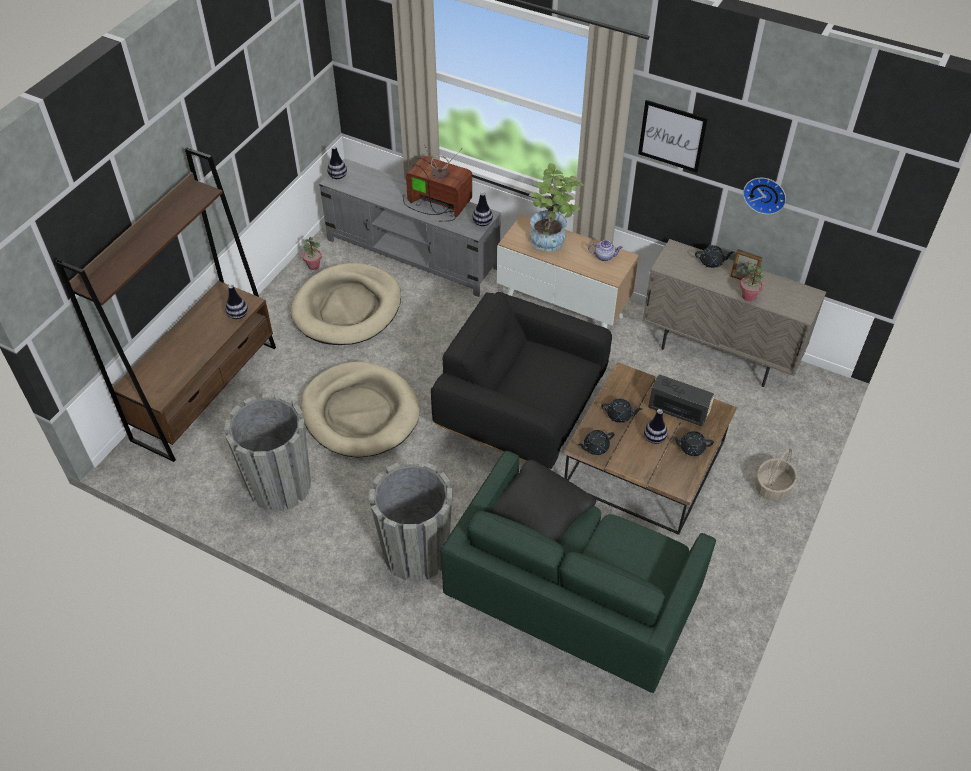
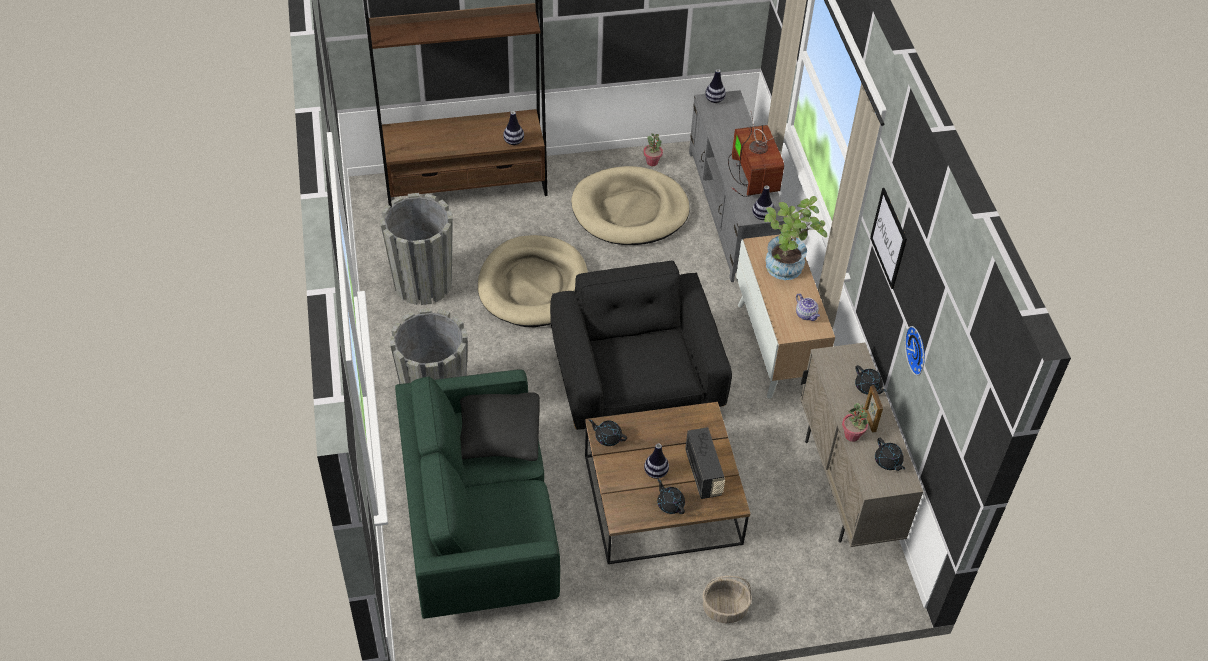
camera: 50 degrees right, 0 degrees up
black teapot [601,398,642,423] -> black teapot moved to [875,438,905,471]

